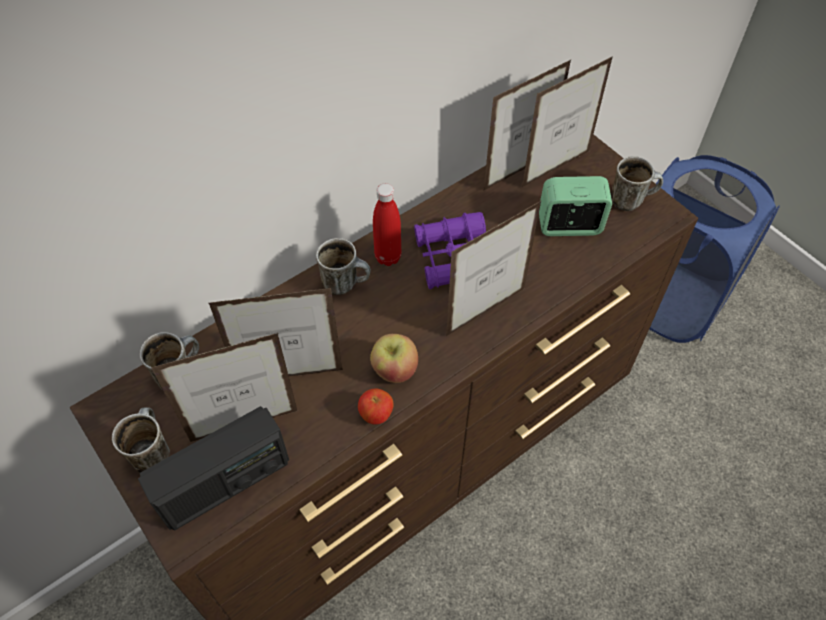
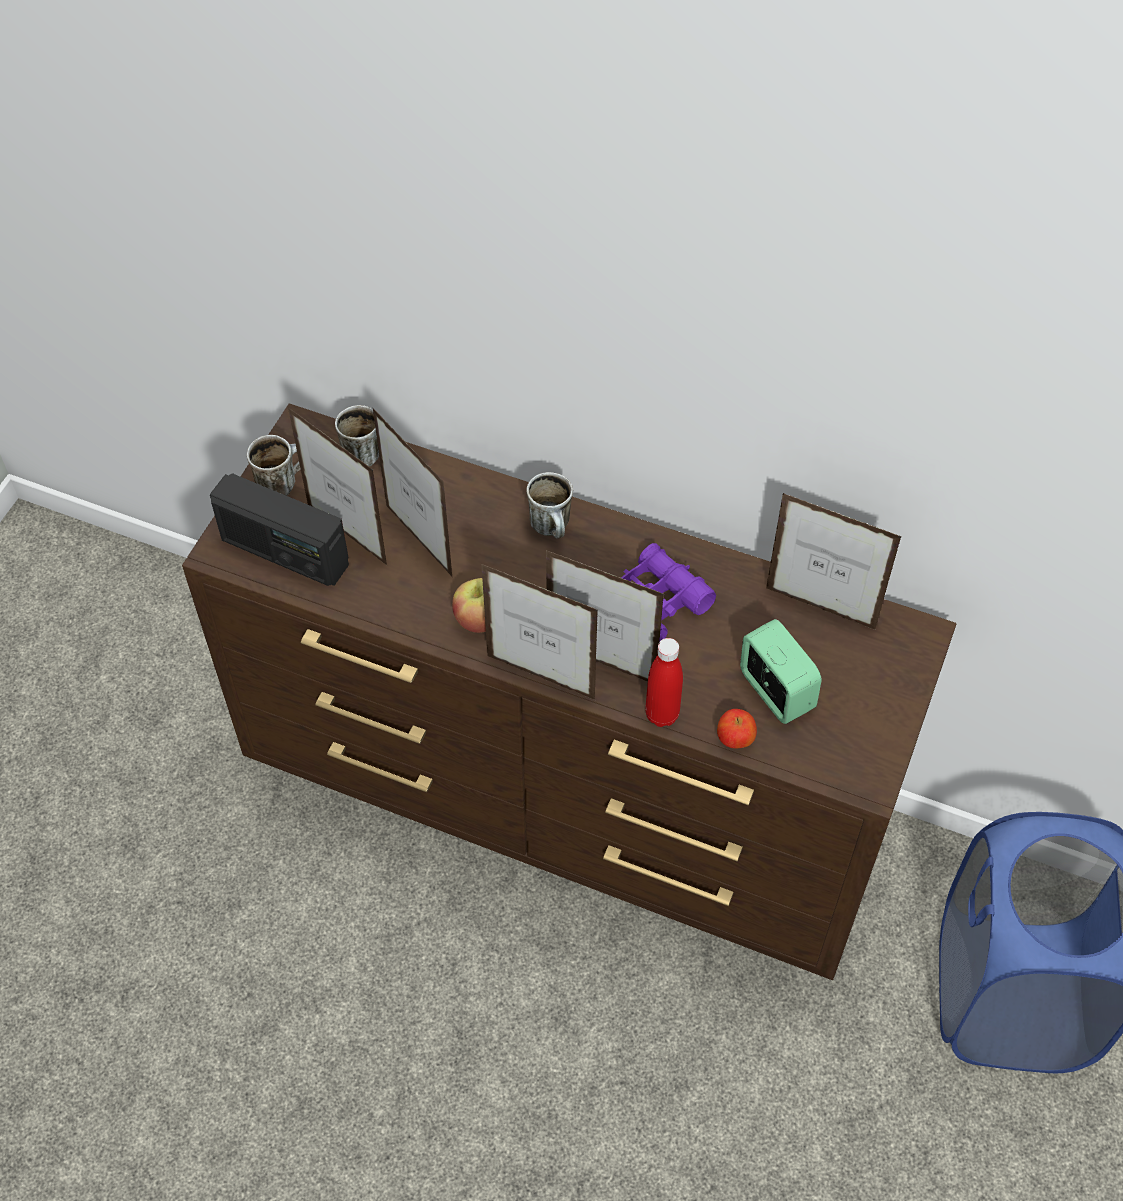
camera: 60 degrees right, 0 degrees up
apple [358,388,393,424] -> apple moved to [717,709,757,748]
red bottle [373,183,401,266] -> red bottle moved to [645,638,683,727]
picture frame [522,56,613,187] -> picture frame moved to [481,564,598,700]
mug [611,156,663,211] -> none

